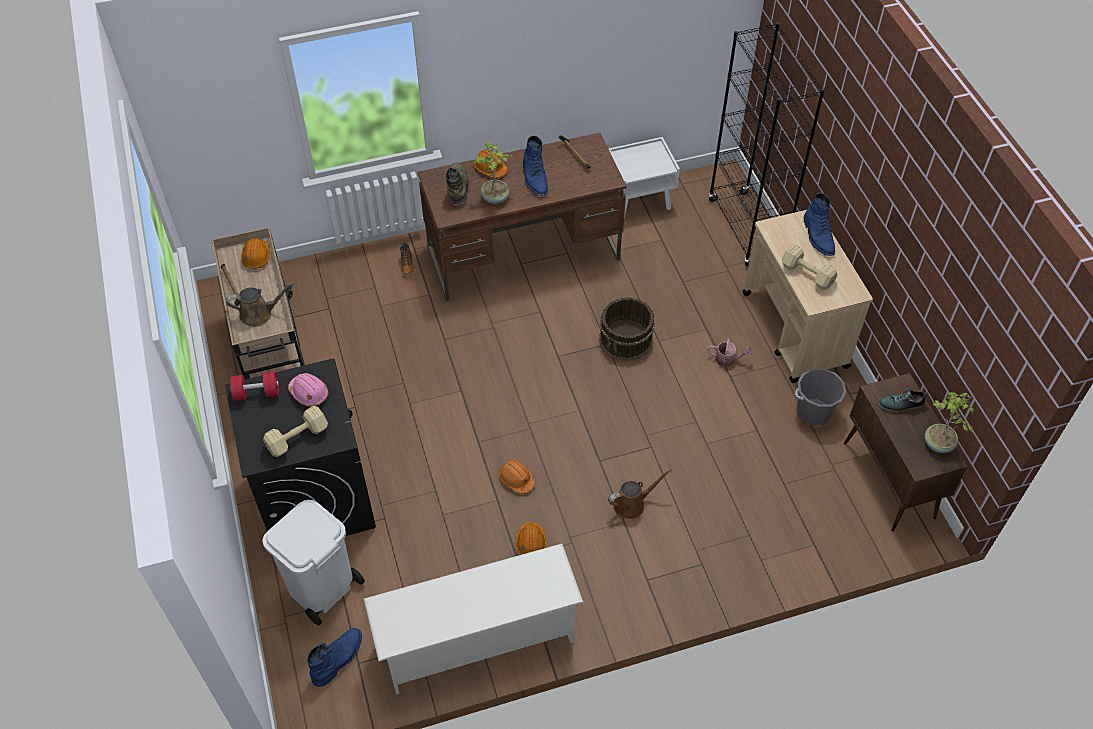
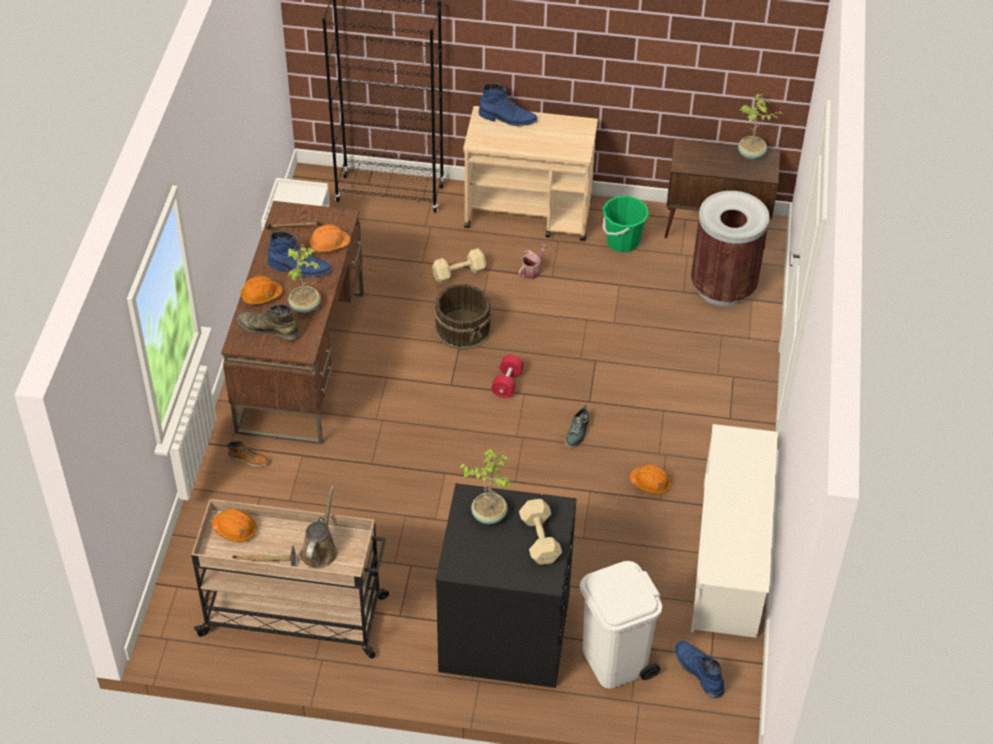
camera: 65 degrees left, 5 degrees down
red dumbbell [230,371,279,401] -> red dumbbell moved to [491,355,524,398]
pink hard hat [288,373,328,407] -> potted plant [458,448,512,524]
orange hard hat [499,460,535,494] -> orange hard hat moved to [309,224,350,252]
brown watering can [608,469,672,519] -> none
beige dumbbell [782,244,838,290] -> beige dumbbell moved to [432,248,486,283]
grey bucket [795,368,846,425] -> green bucket [602,196,649,252]
shoe [878,389,929,412] -> shoe moved to [565,405,589,448]
none -> brown trash can [691,191,770,306]

